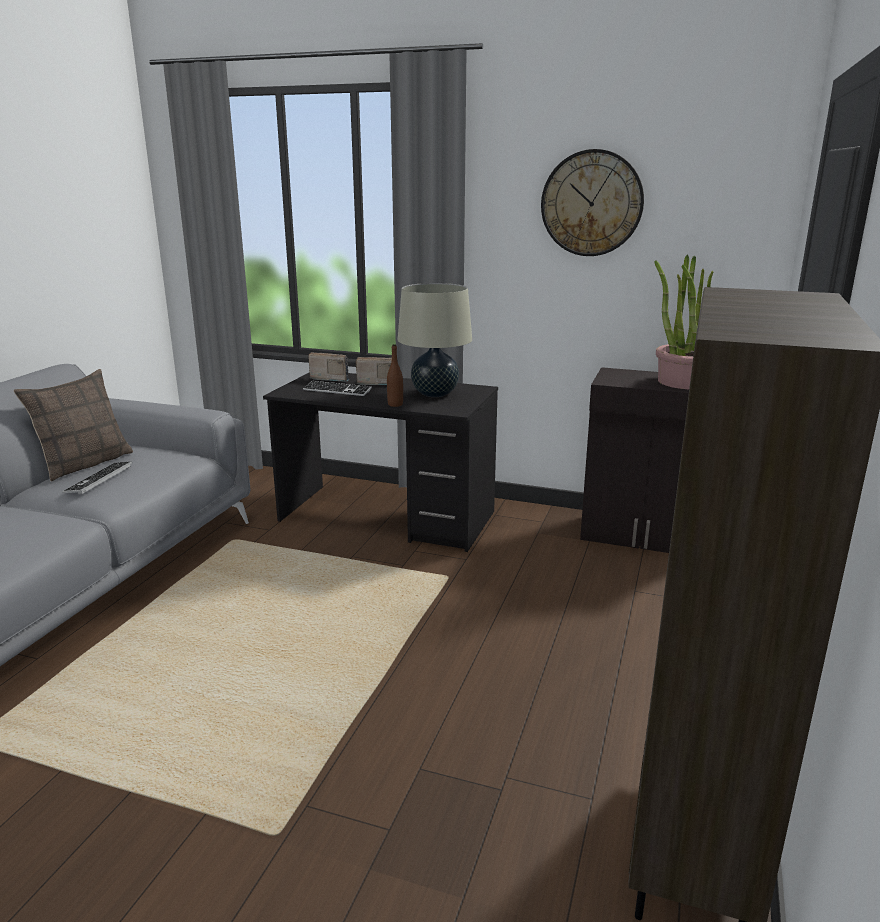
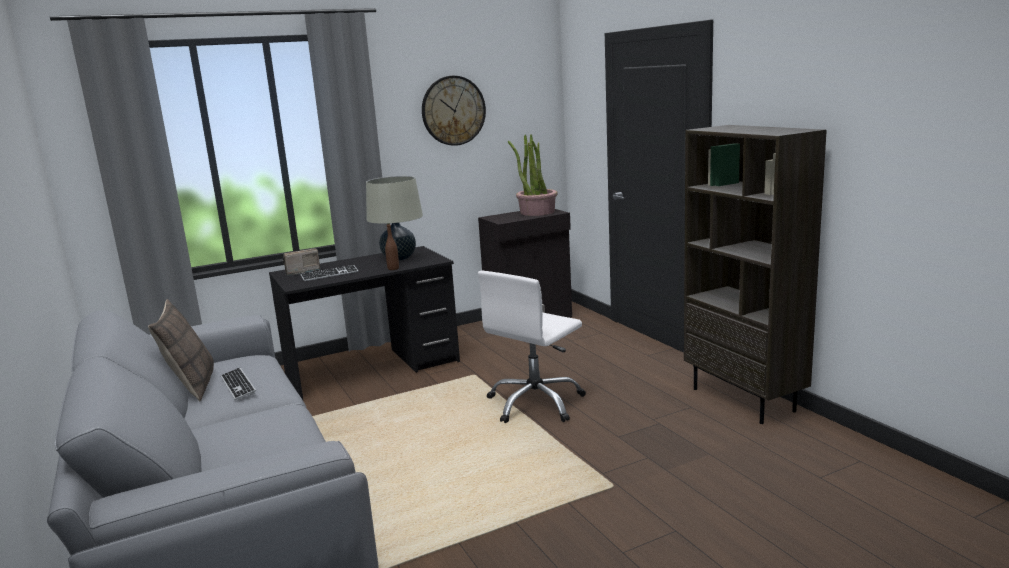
camera: 45 degrees left, 5 degrees down
radio [355,357,398,385] -> none
none -> white office chair [478,271,586,423]

